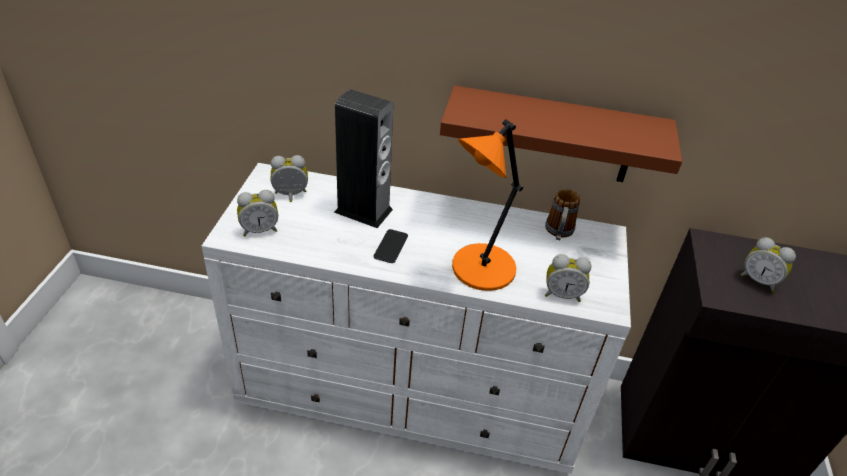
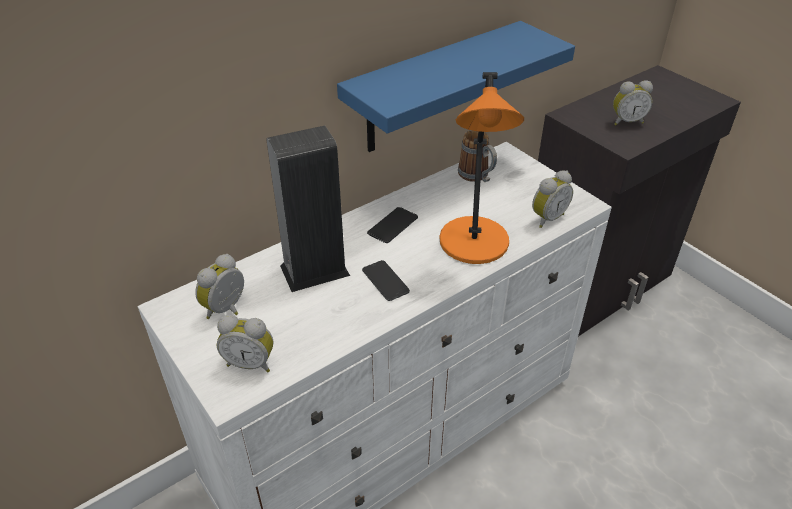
camera: 45 degrees left, 0 degrees up
alarm clock [237,190,278,236] -> alarm clock turned 75 degrees clockwise [217,314,273,372]
brown shelf [440,85,682,182] -> blue shelf [337,21,575,152]
none -> phone [367,207,418,243]

